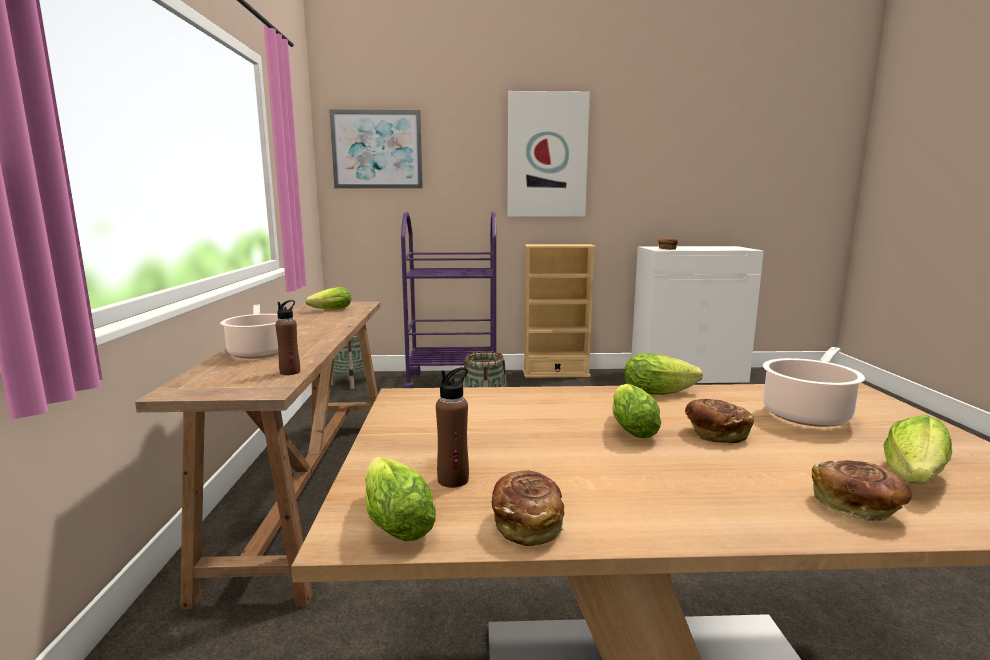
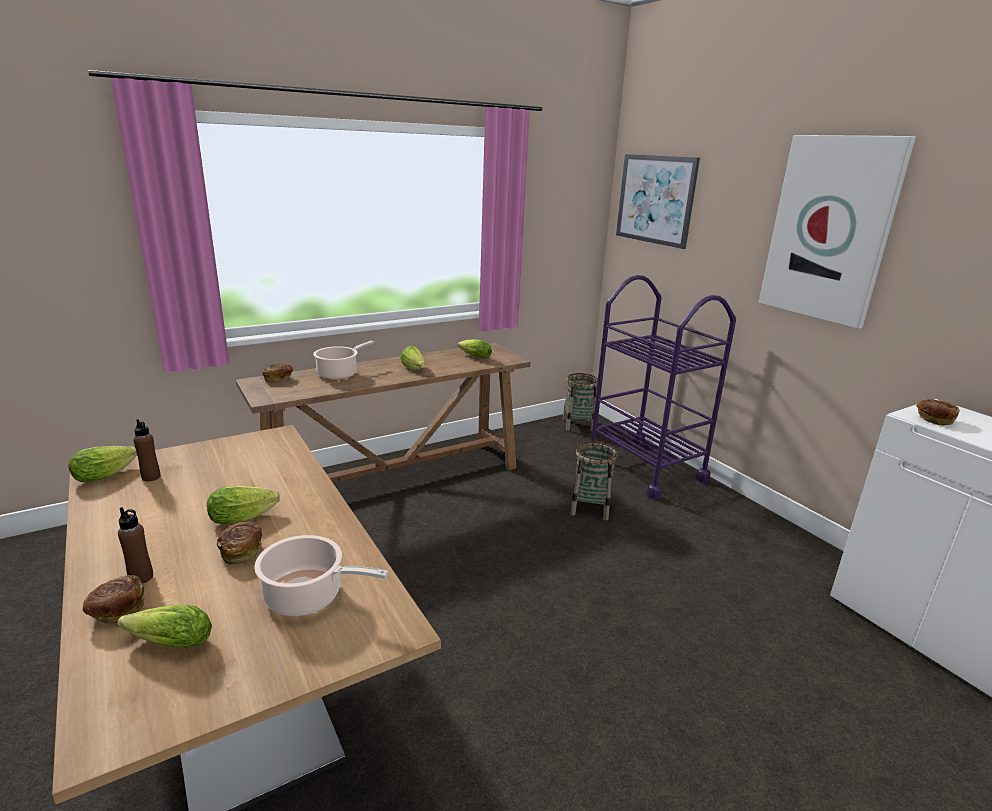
camera: 60 degrees right, 10 degrees up
brown bottle [275,300,300,375] -> brown bottle moved to [118,507,153,583]
bread [492,470,565,546] -> bread moved to [263,363,293,382]
beige bookcase [523,244,596,378] -> none
lettuce [624,353,702,395] -> lettuce moved to [401,346,425,370]

